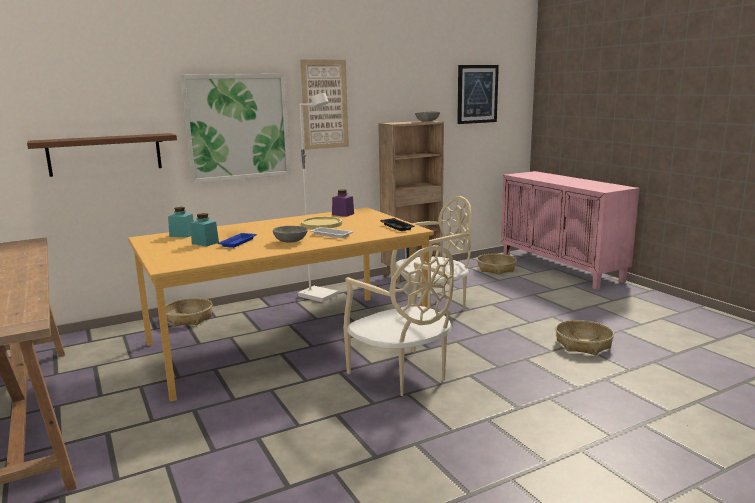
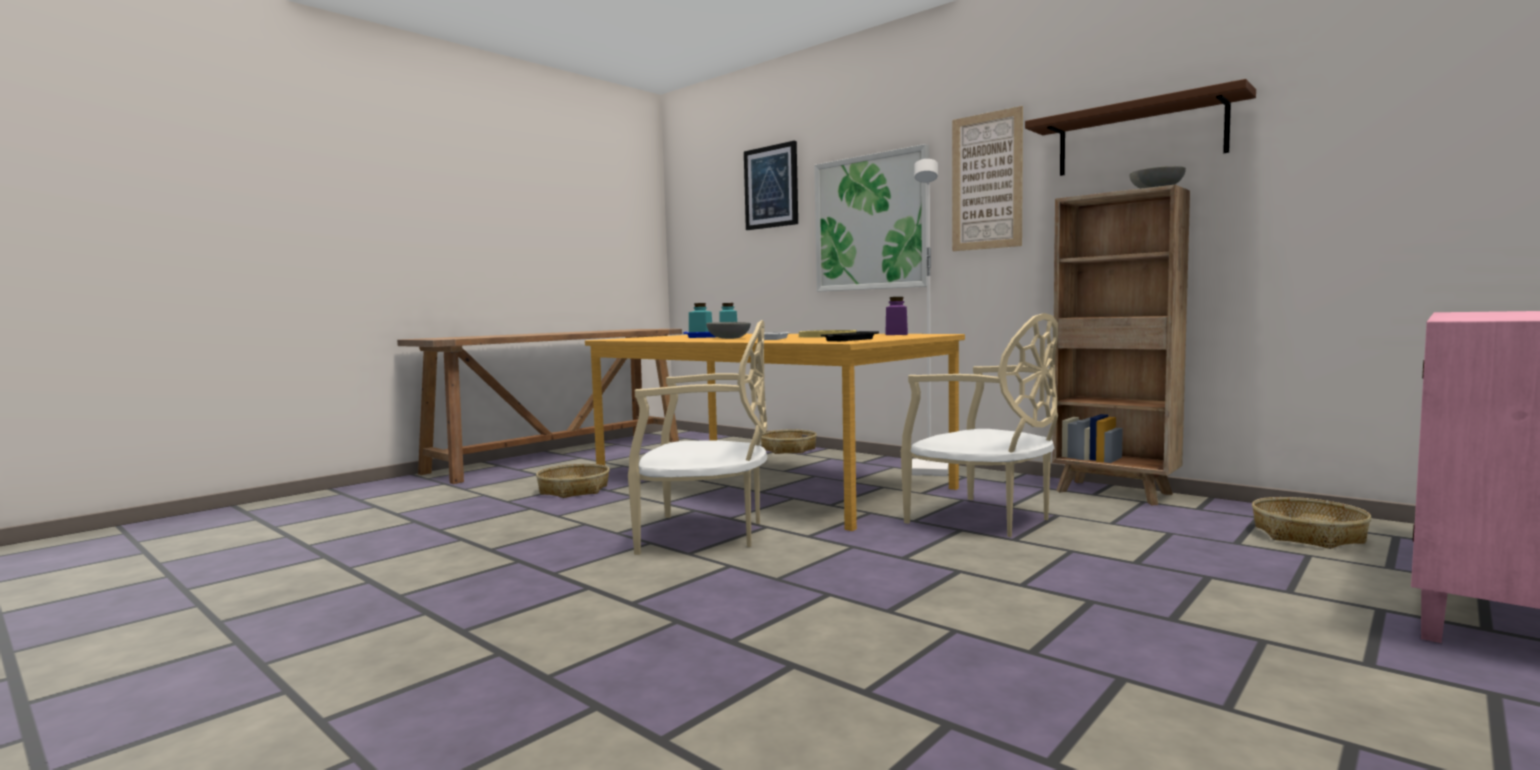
camera: 70 degrees right, 10 degrees down
brown shelf [27,133,177,177] -> brown shelf moved to [1025,79,1256,176]
beige chair [343,245,454,396] -> beige chair turned 120 degrees counterclockwise [628,320,767,555]
picture [457,65,499,124] -> picture moved to [744,141,798,230]
basket [556,320,614,355] -> basket moved to [536,464,610,498]

